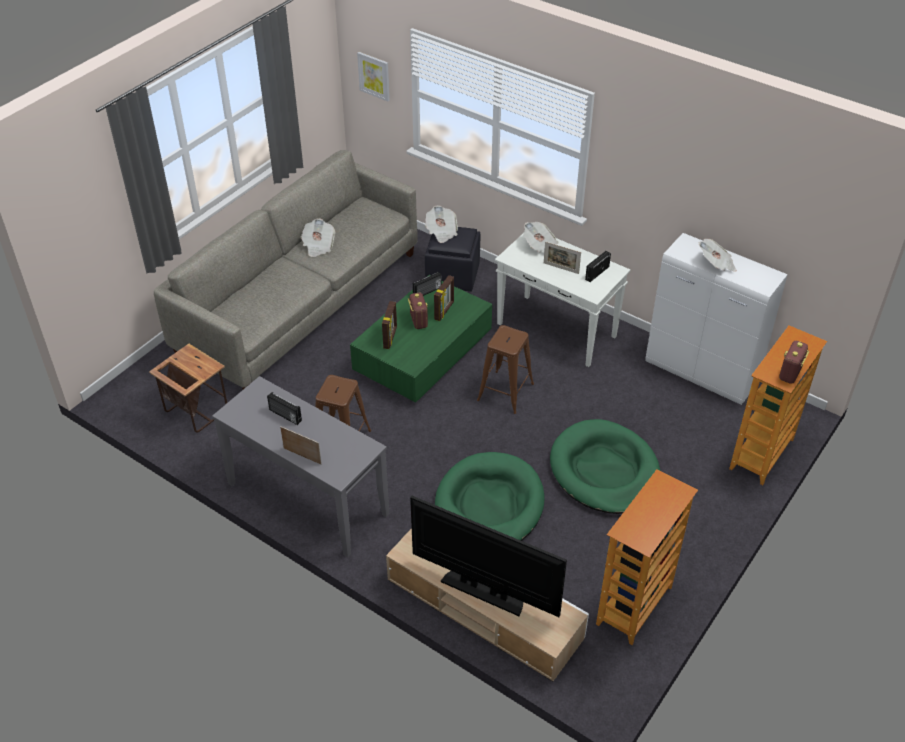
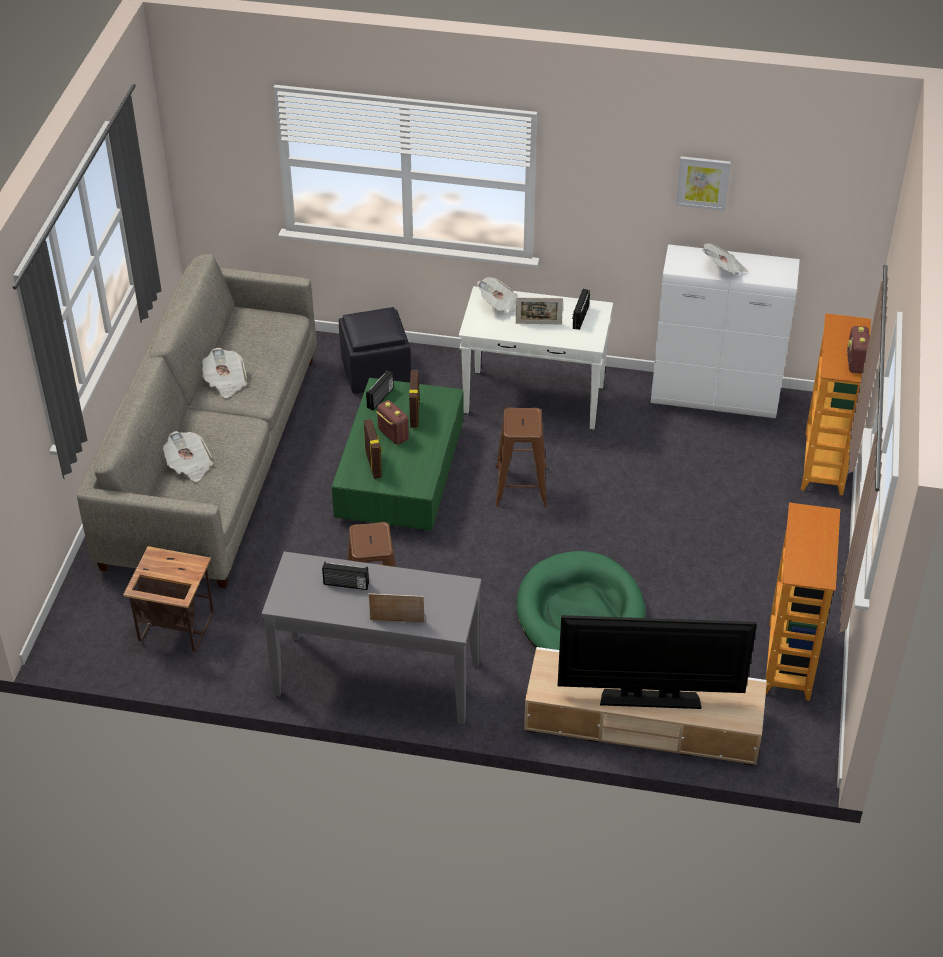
camera: 25 degrees left, 0 degrees up
picture [357,52,390,101] -> picture moved to [676,156,731,211]
newspaper [425,205,458,243] -> newspaper moved to [163,431,214,482]
green dog bed [550,419,661,514] -> none

